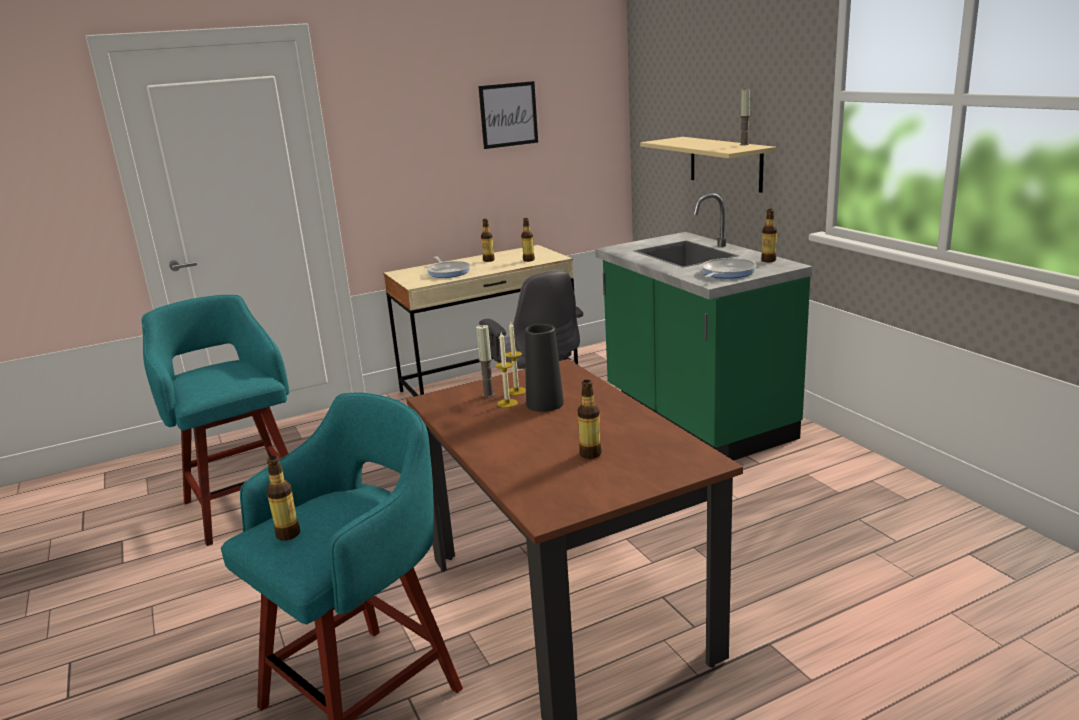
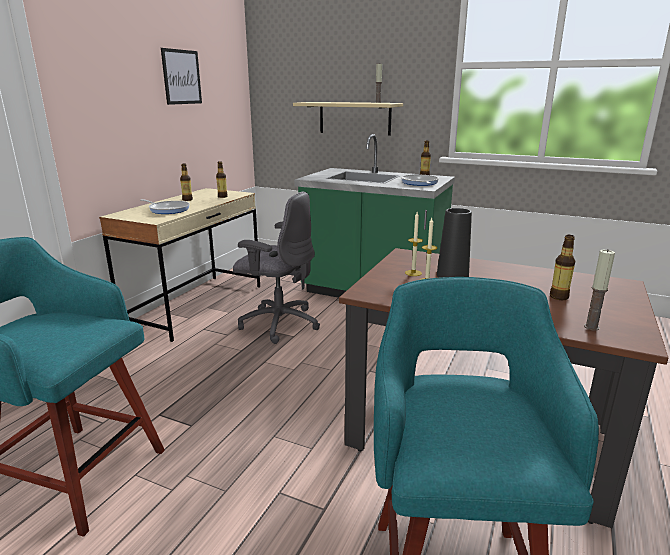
camera: 40 degrees left, 0 degrees up
bottle [266,456,300,541] -> none
candle [476,325,495,398] -> candle moved to [584,249,615,331]

